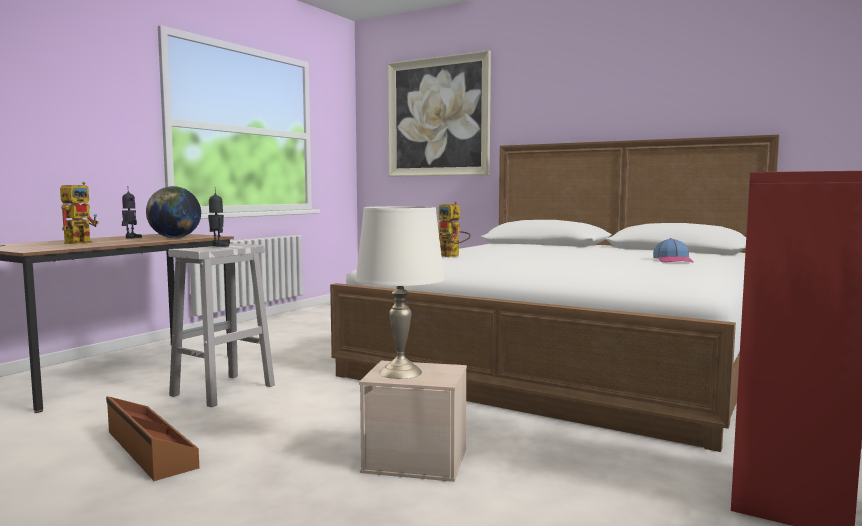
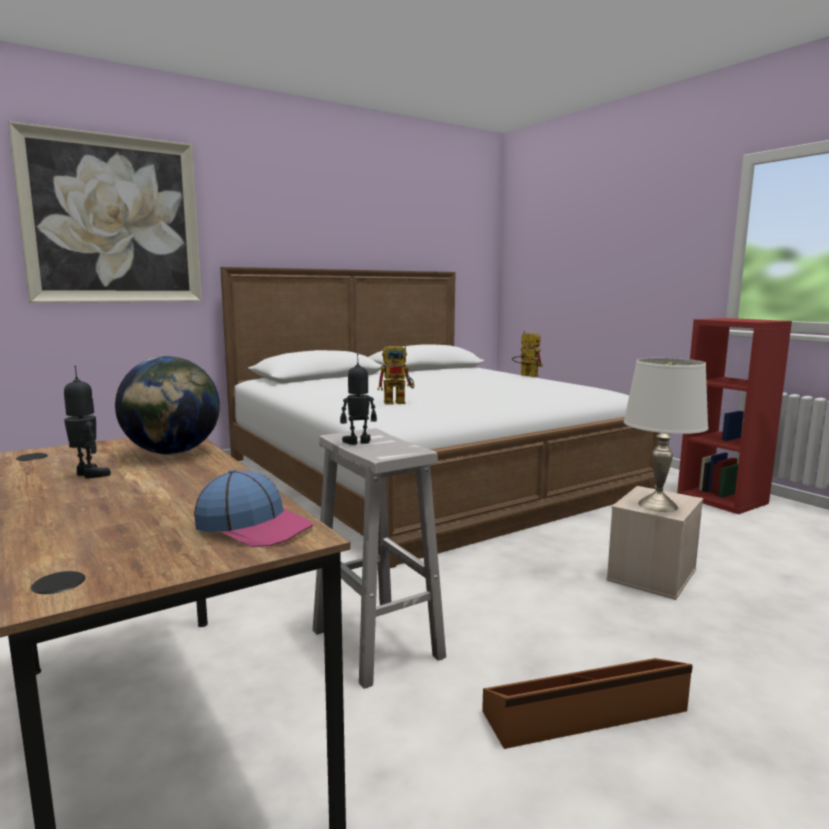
camera: 65 degrees left, 5 degrees up
toy robot [60,182,99,244] -> toy robot moved to [512,331,543,377]
cap [653,238,693,262] -> cap moved to [194,470,313,547]

